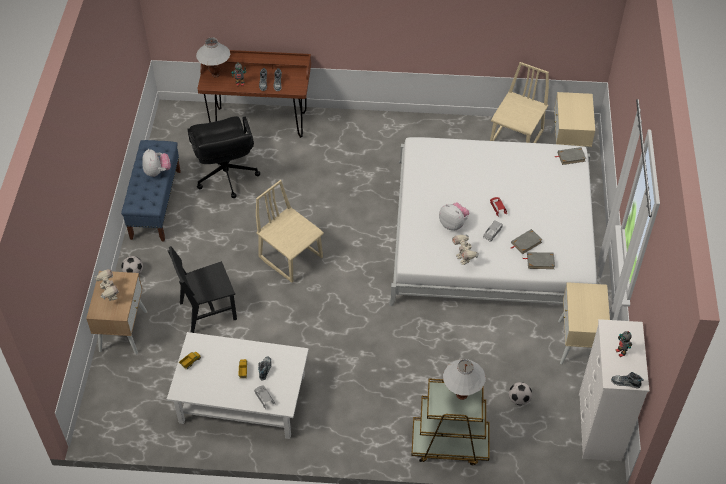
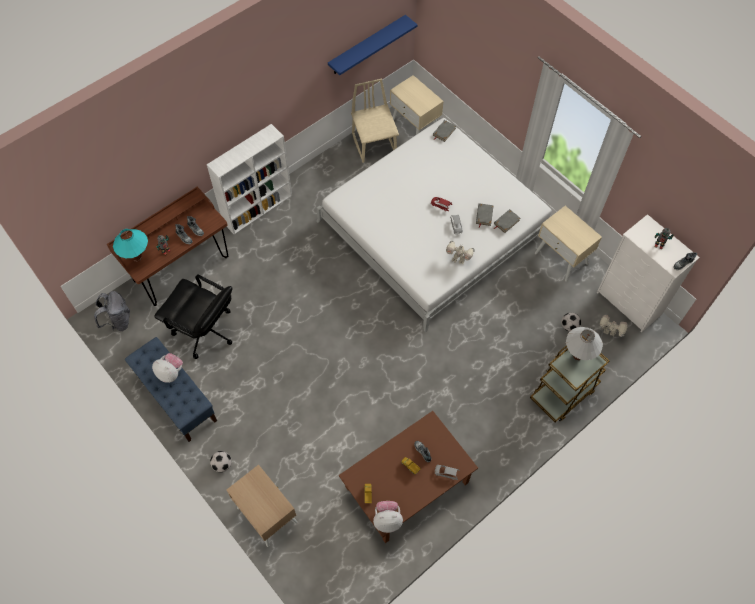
camera: 45 degrees left, 10 degrees up
toy robot [94,269,119,301] -> toy robot moved to [599,315,628,337]
black chair [167,246,237,333] -> none
white coffee table [167,332,309,439] -> brown coffee table [339,411,478,543]
white table lamp [196,37,230,77] -> turquoise table lamp [113,229,148,262]
beige chair [256,180,324,283] -> none
plush toy [439,202,469,230] -> plush toy moved to [373,501,403,533]
none -> grey backpack [94,291,130,331]
none -> white bookcase [207,124,292,234]
none -> blue shelf [328,15,418,75]

